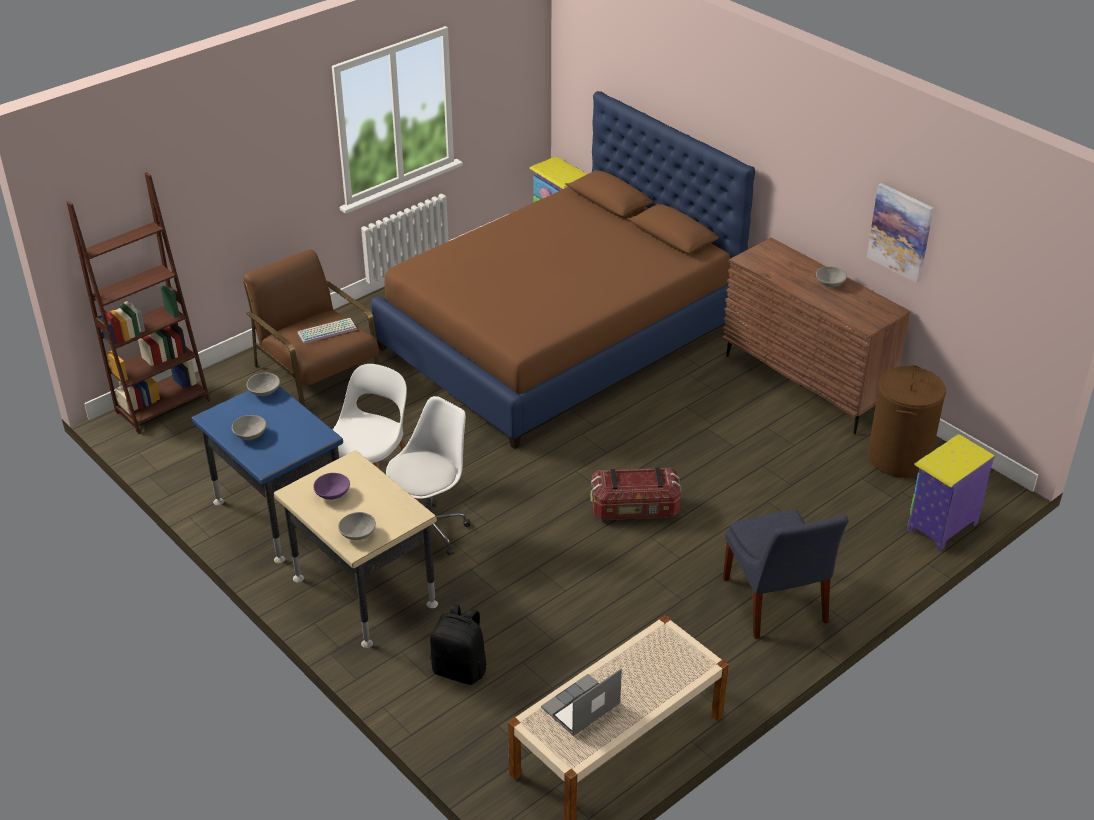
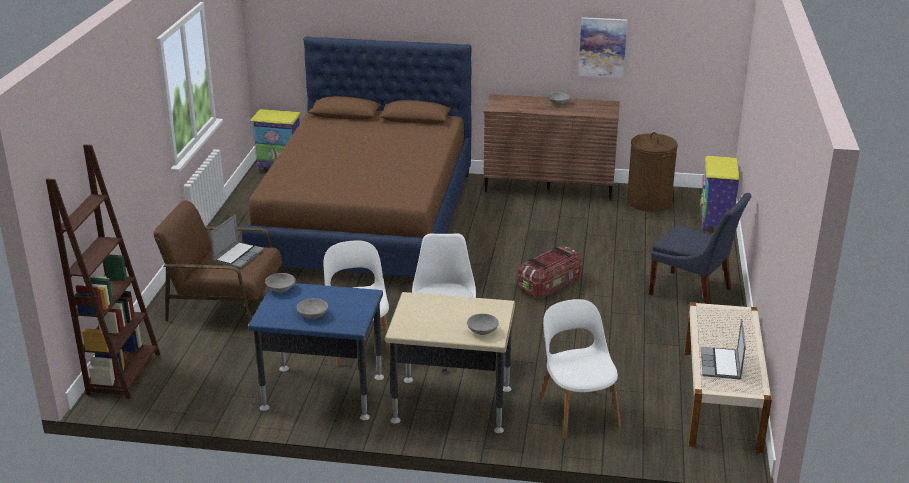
camera: 40 degrees left, 10 degrees down
keyboard [298,318,357,344] -> laptop [210,214,264,269]
purple bowl [313,473,350,500] -> none
black backpack [430,603,487,685] -> white chair [538,299,621,439]

